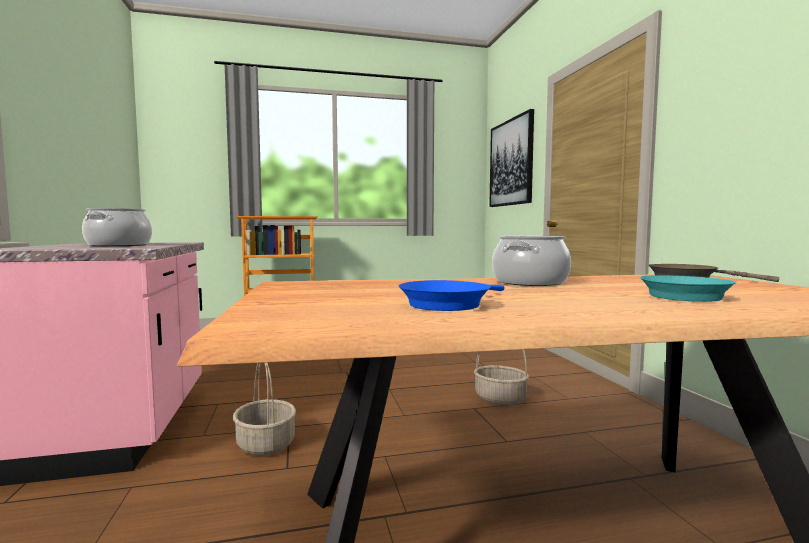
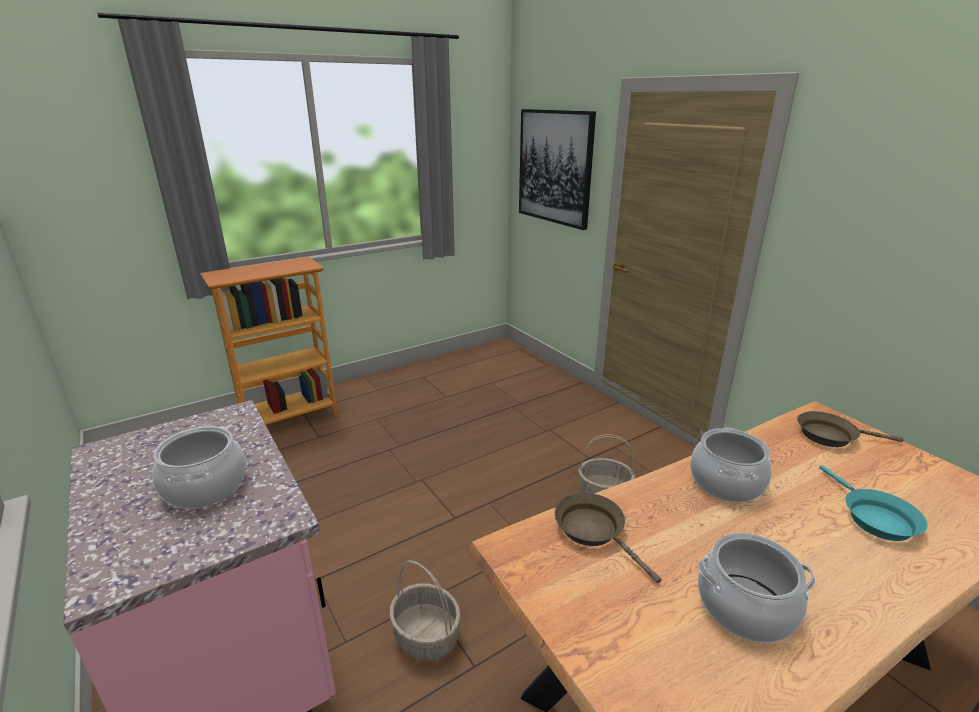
camera: 20 degrees left, 20 degrees up
blue frying pan [399,280,504,311] -> cooking pot [698,533,816,642]
none -> brown frying pan [555,493,661,583]

